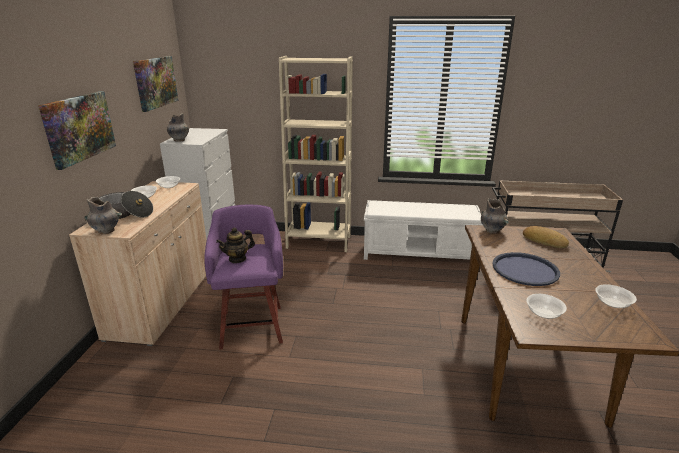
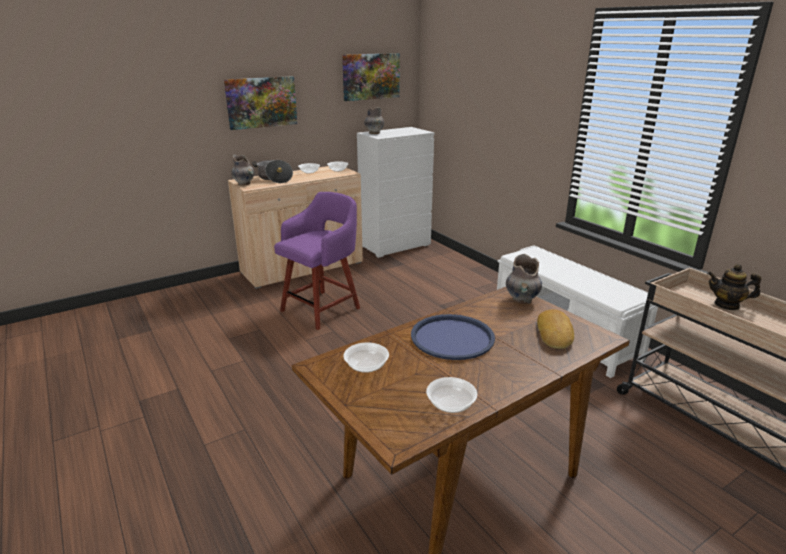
camera: 50 degrees right, 0 degrees up
teapot [216,227,255,263] -> teapot moved to [708,264,761,310]
beige bookcase [279,56,353,252] -> none

